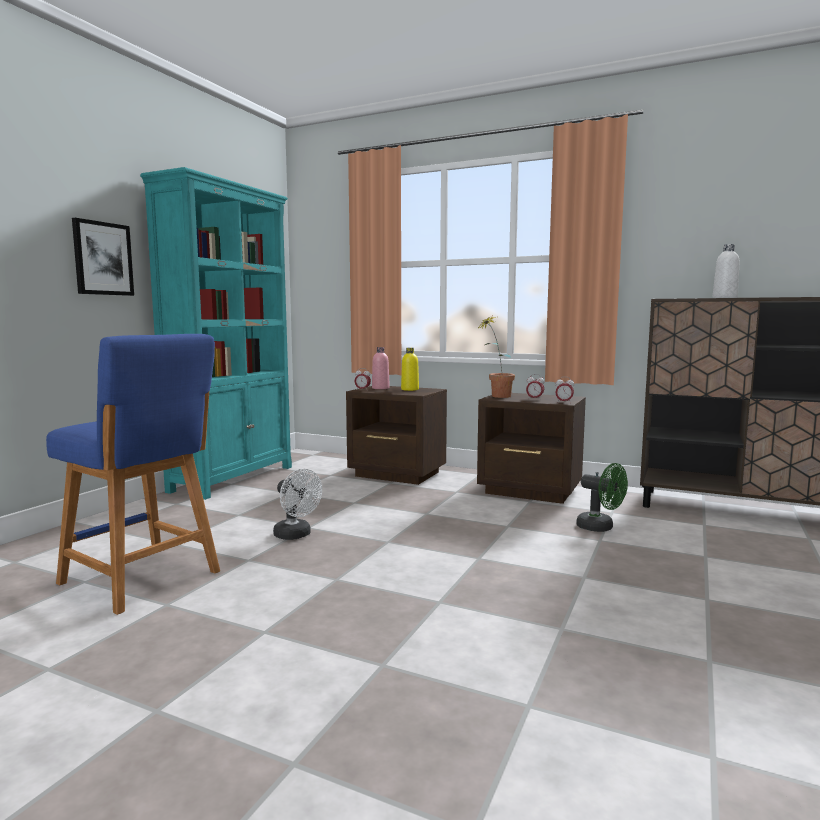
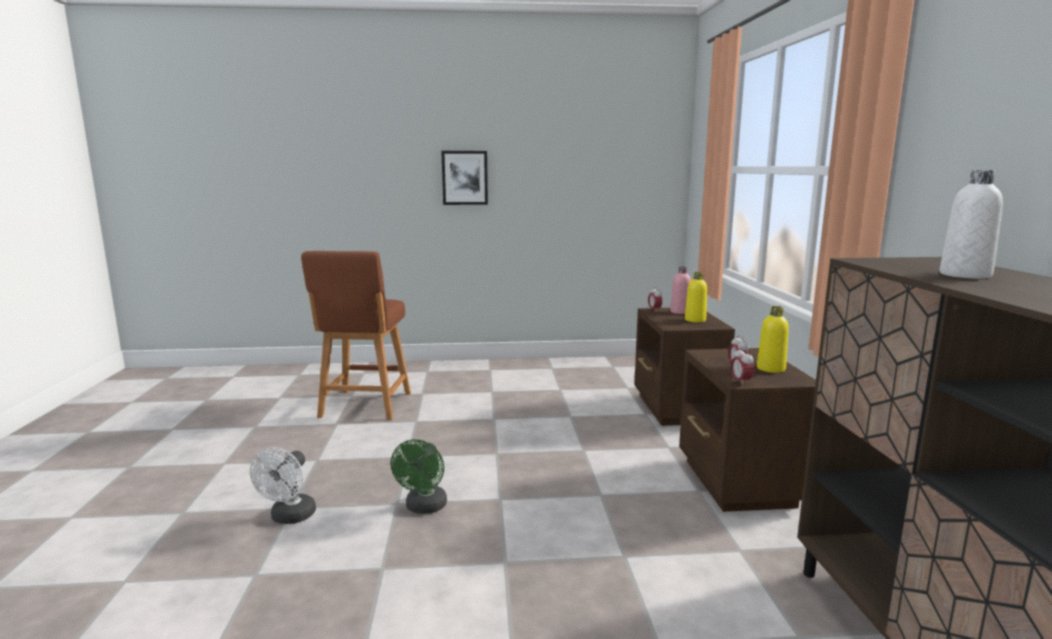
camera: 60 degrees right, 5 degrees up
blue stool [46,334,220,615] -> brown stool [301,251,411,420]
turquoise bookcase [140,167,292,500] -> none
white fan [273,469,322,540] -> white fan moved to [250,447,316,524]
potted plant [479,316,515,398] -> none
green fan [576,463,628,532] -> green fan moved to [391,439,447,514]
none -> yellow bottle [757,306,789,373]

